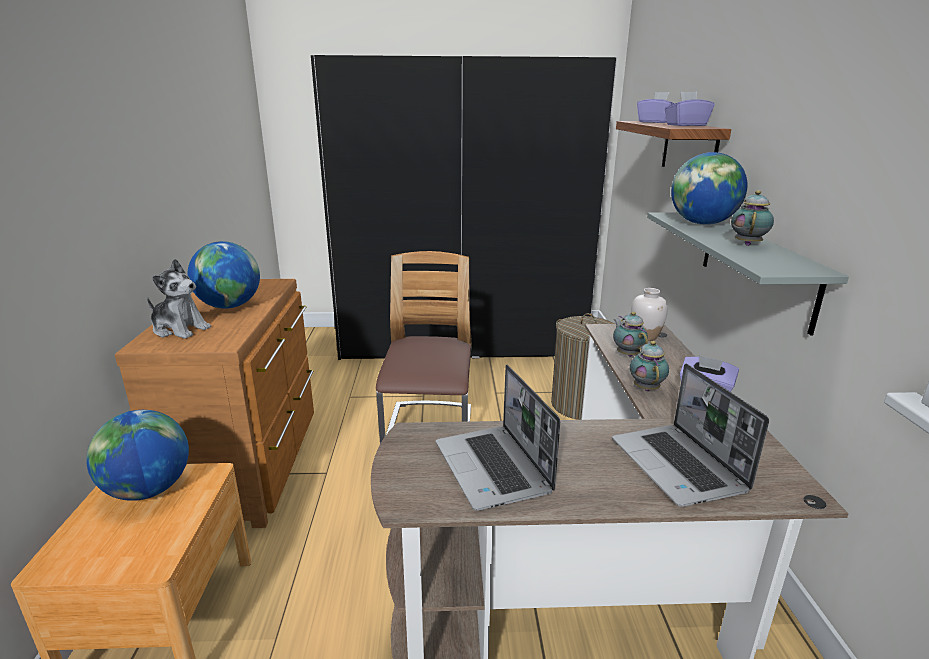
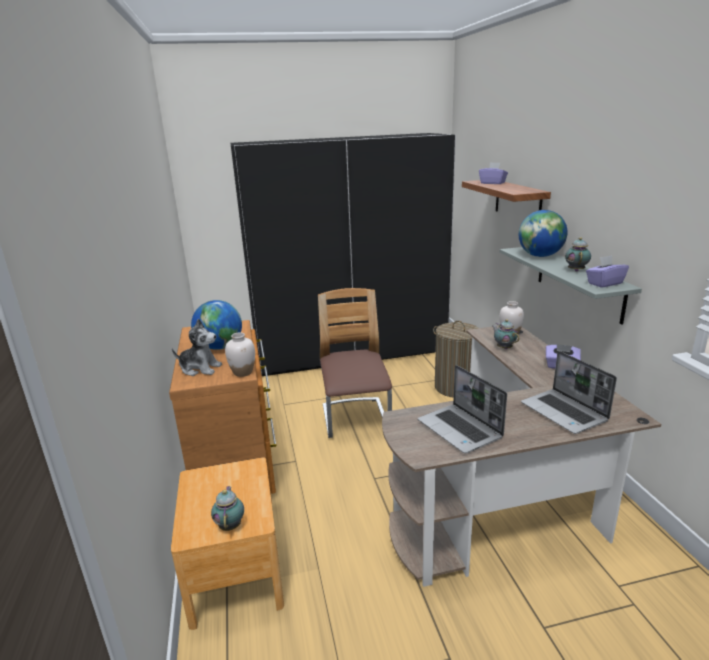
camera: 10 degrees left, 0 degrees up
globe [86,410,189,501] -> none
teapot [630,341,669,391] -> teapot moved to [211,486,244,531]
purple tissue box [665,92,714,126] -> purple tissue box moved to [586,255,629,288]
none -> white vase [225,333,255,377]

